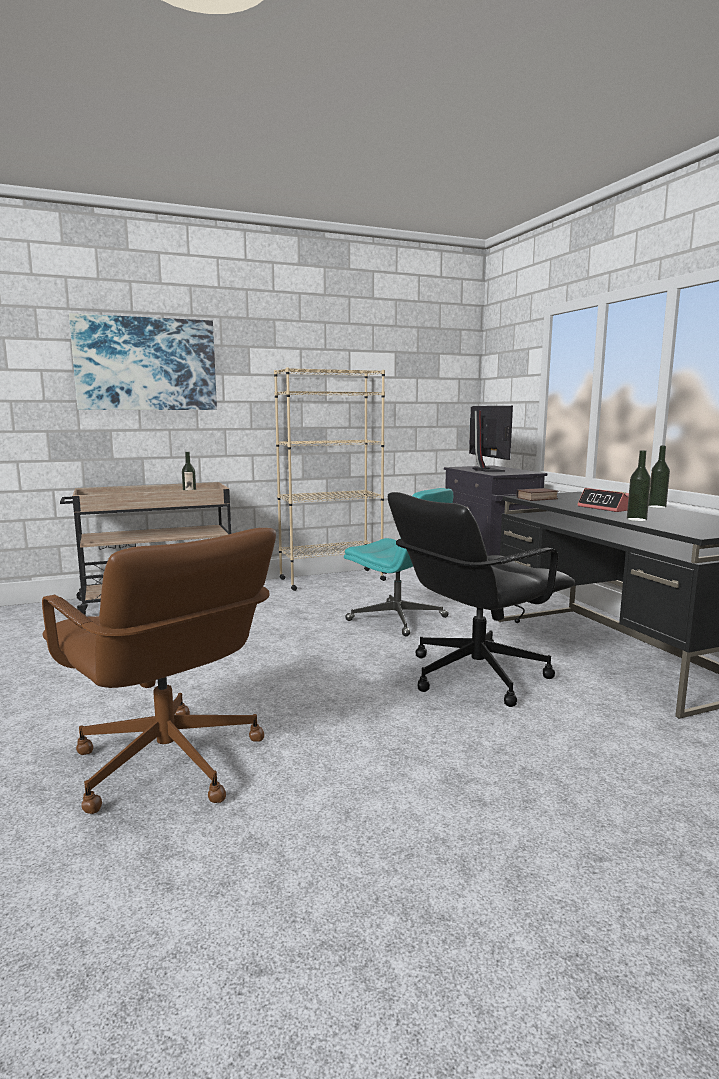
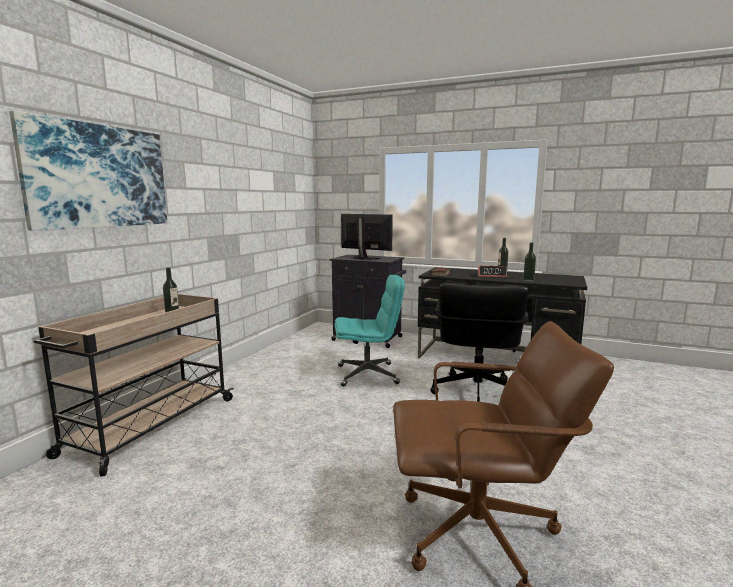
camera: 45 degrees left, 0 degrees up
beige bookcase [274,367,386,591] -> none

